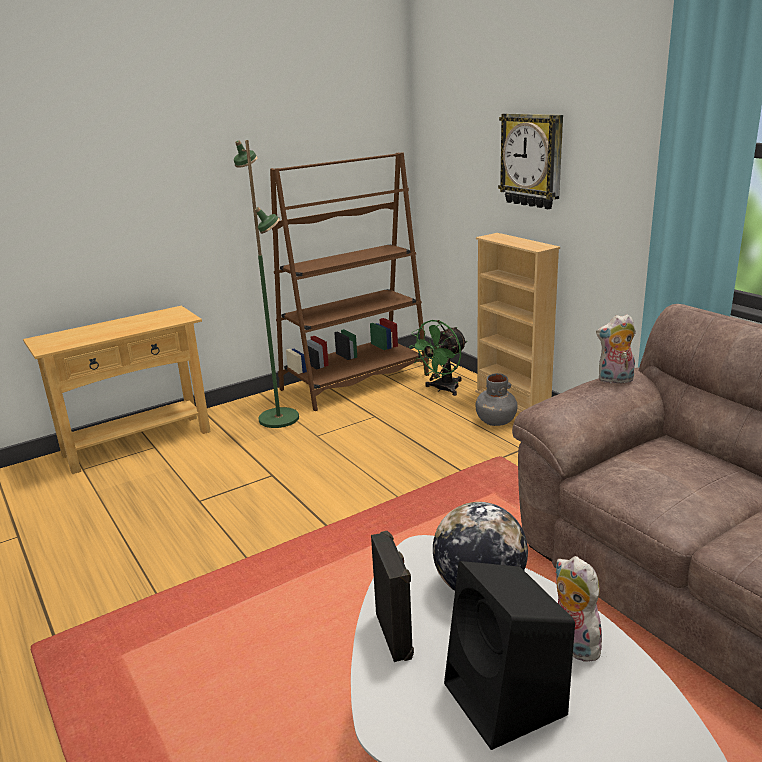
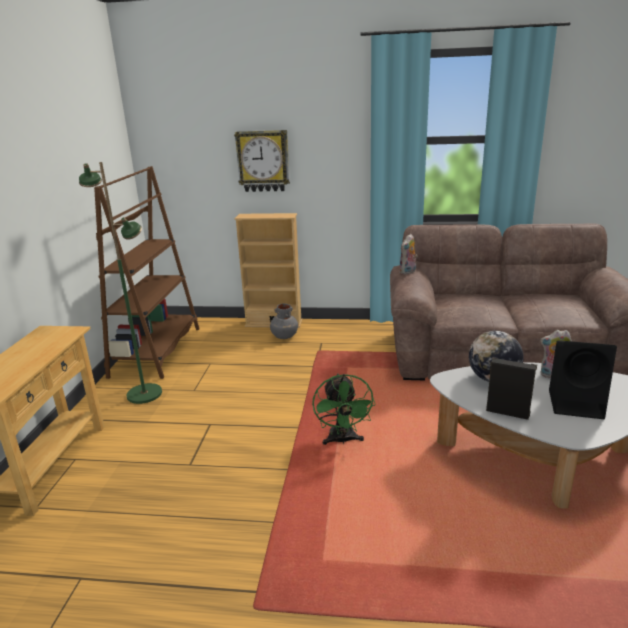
camera: 50 degrees left, 0 degrees up
green fan [409,320,467,396] -> green fan moved to [312,373,376,445]

